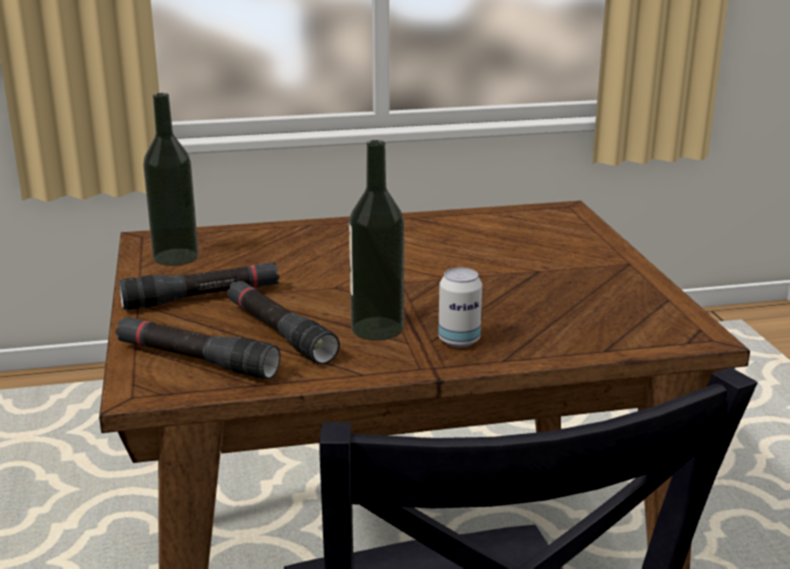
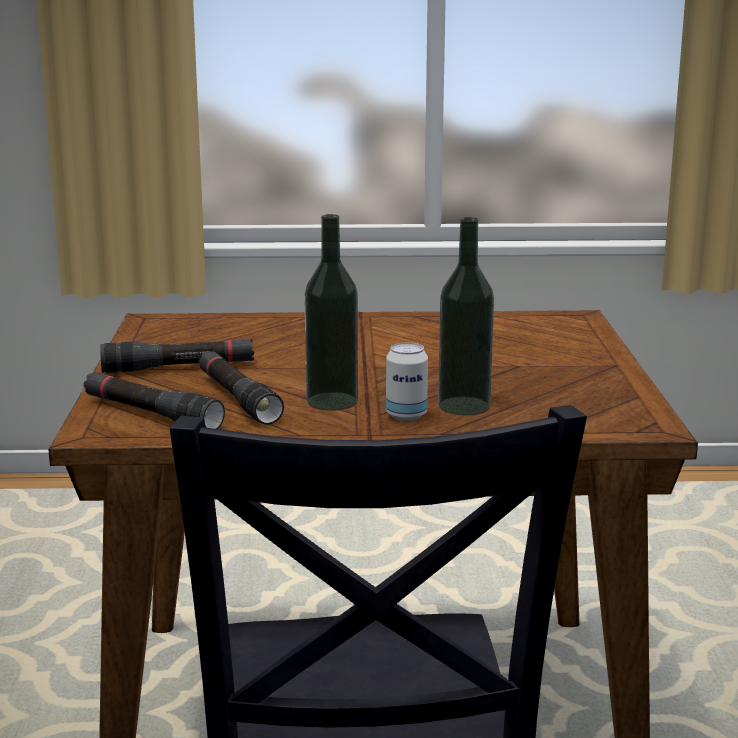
camera: 10 degrees right, 5 degrees down
bottle [143,93,199,266] -> bottle moved to [438,217,494,415]

